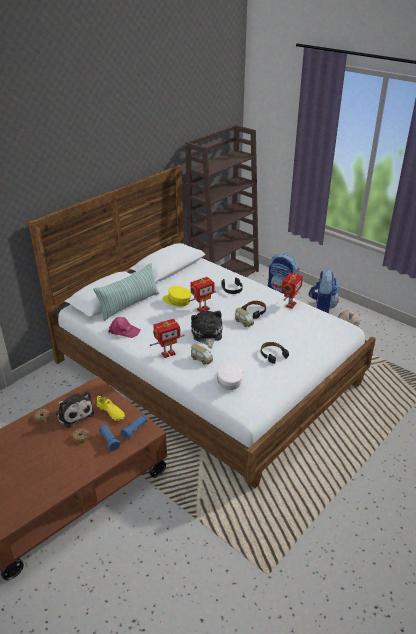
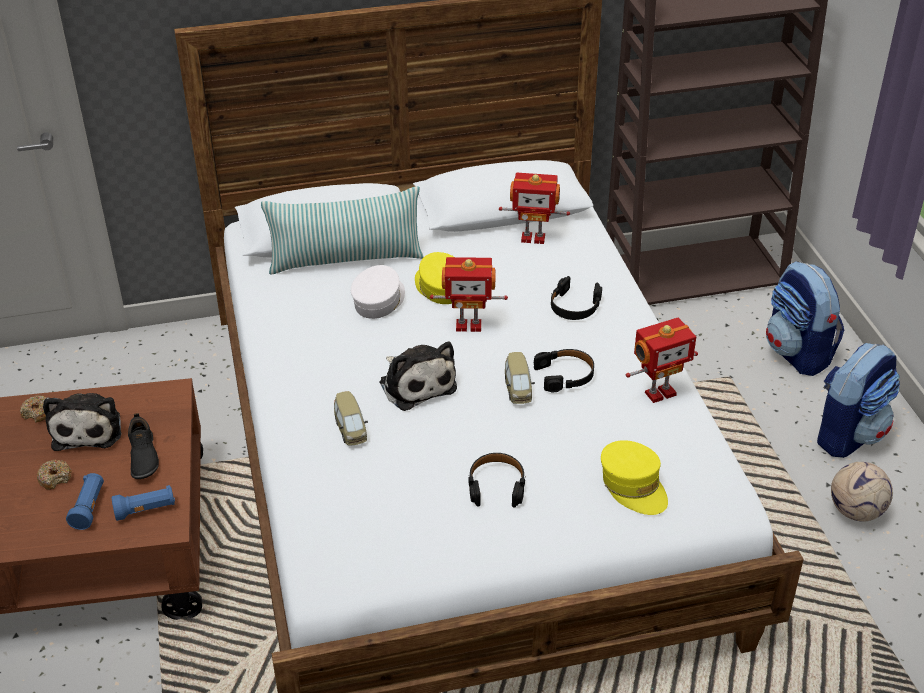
camera: 35 degrees right, 5 degrees up
yellow shoe [97,395,125,421] -> black shoe [128,413,159,479]
pink cap [108,317,140,338] -> none
toy robot [150,319,184,358] -> toy robot moved to [499,173,570,244]
plush toy [191,310,223,349] -> plush toy turned 120 degrees clockwise [380,341,457,411]
white cap [217,361,243,390] -> white cap moved to [351,265,405,319]
none -> yellow cap [601,440,668,515]

